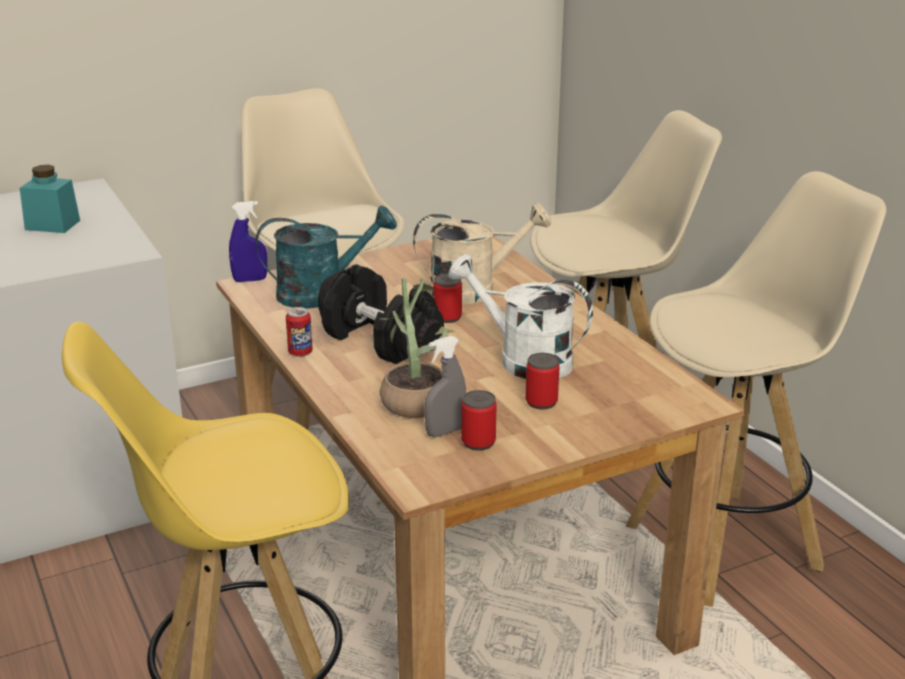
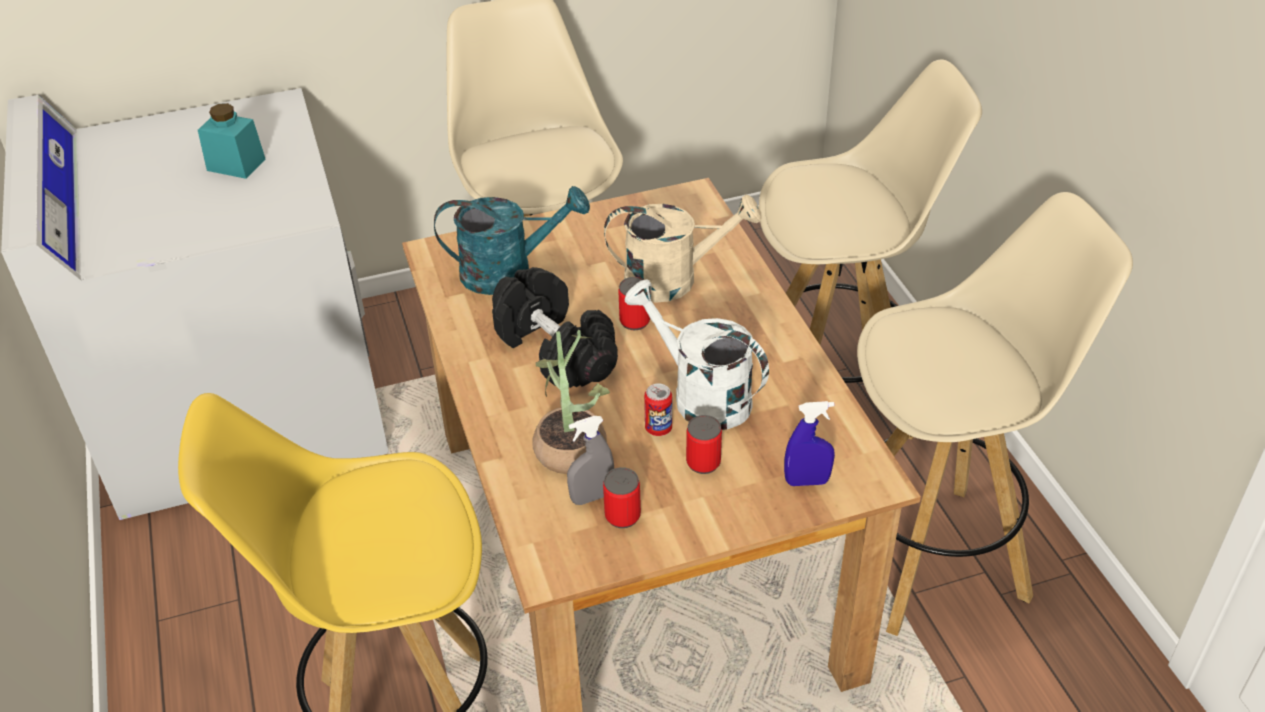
camera: 10 degrees right, 15 degrees up
blue spray bottle [229,201,267,282] -> blue spray bottle moved to [784,401,835,486]
can [286,307,313,357] -> can moved to [644,383,672,436]

